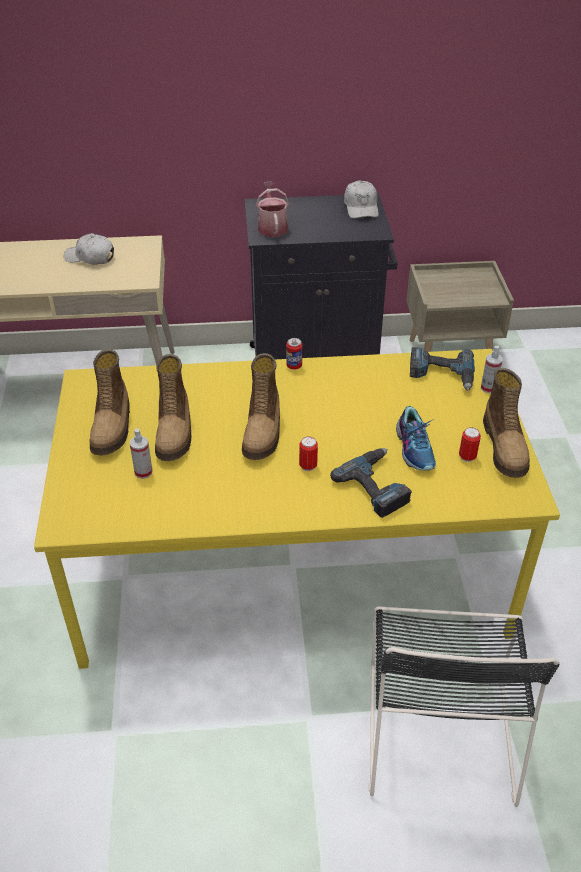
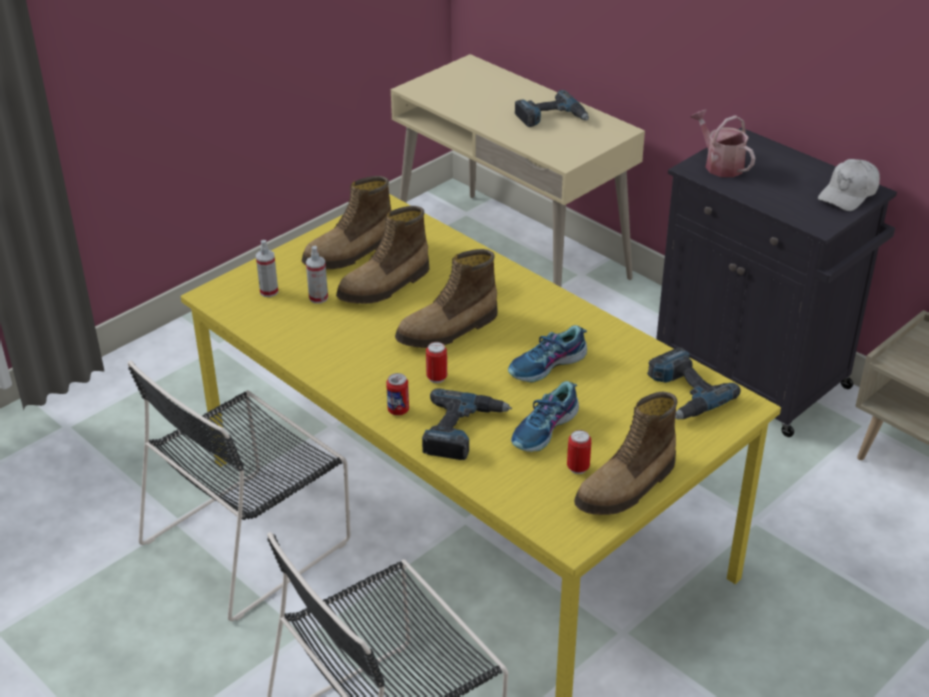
camera: 50 degrees right, 5 degrees down
white cap [64,233,114,265] -> power drill [515,90,589,127]
watering can [256,182,289,237] -> watering can turned 75 degrees counterclockwise [691,110,755,177]
can [286,338,302,369] -> can moved to [386,373,409,415]
spray bottle [481,346,503,393] -> spray bottle moved to [256,240,279,297]
none -> black chair [128,360,350,621]
none -> shoe [508,325,587,383]

